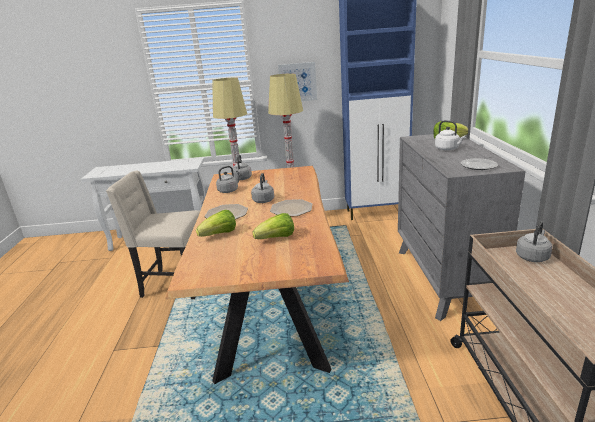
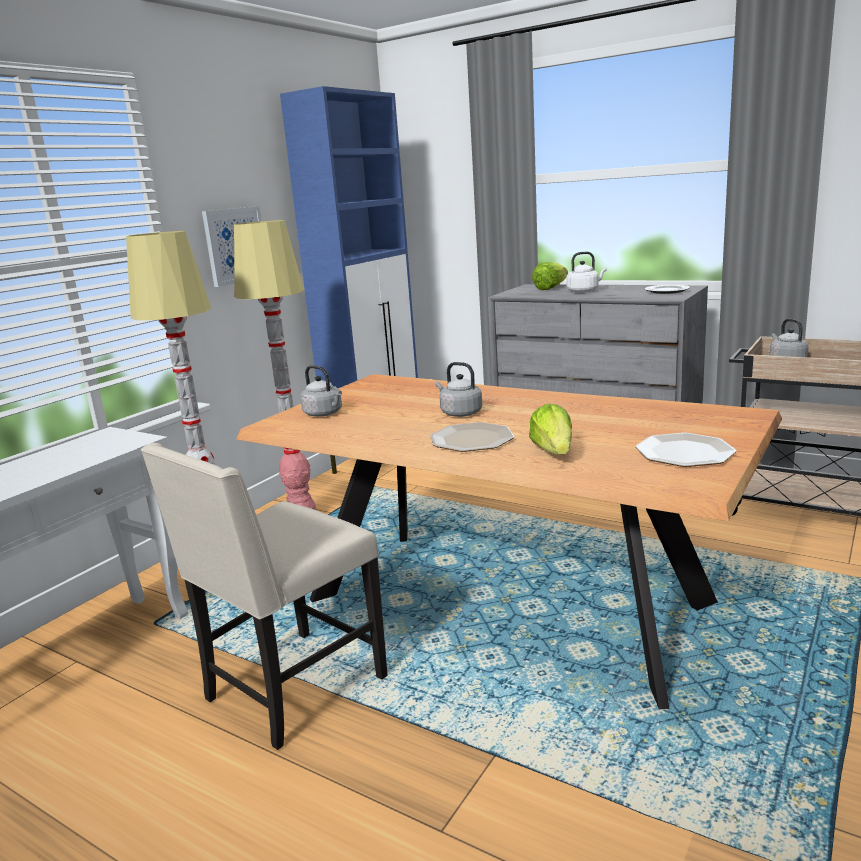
camera: 55 degrees left, 5 degrees down
grey kettle [216,166,242,193] -> none
lettuce [253,213,294,239] -> none
plate [270,199,312,216] -> plate moved to [635,433,736,467]

